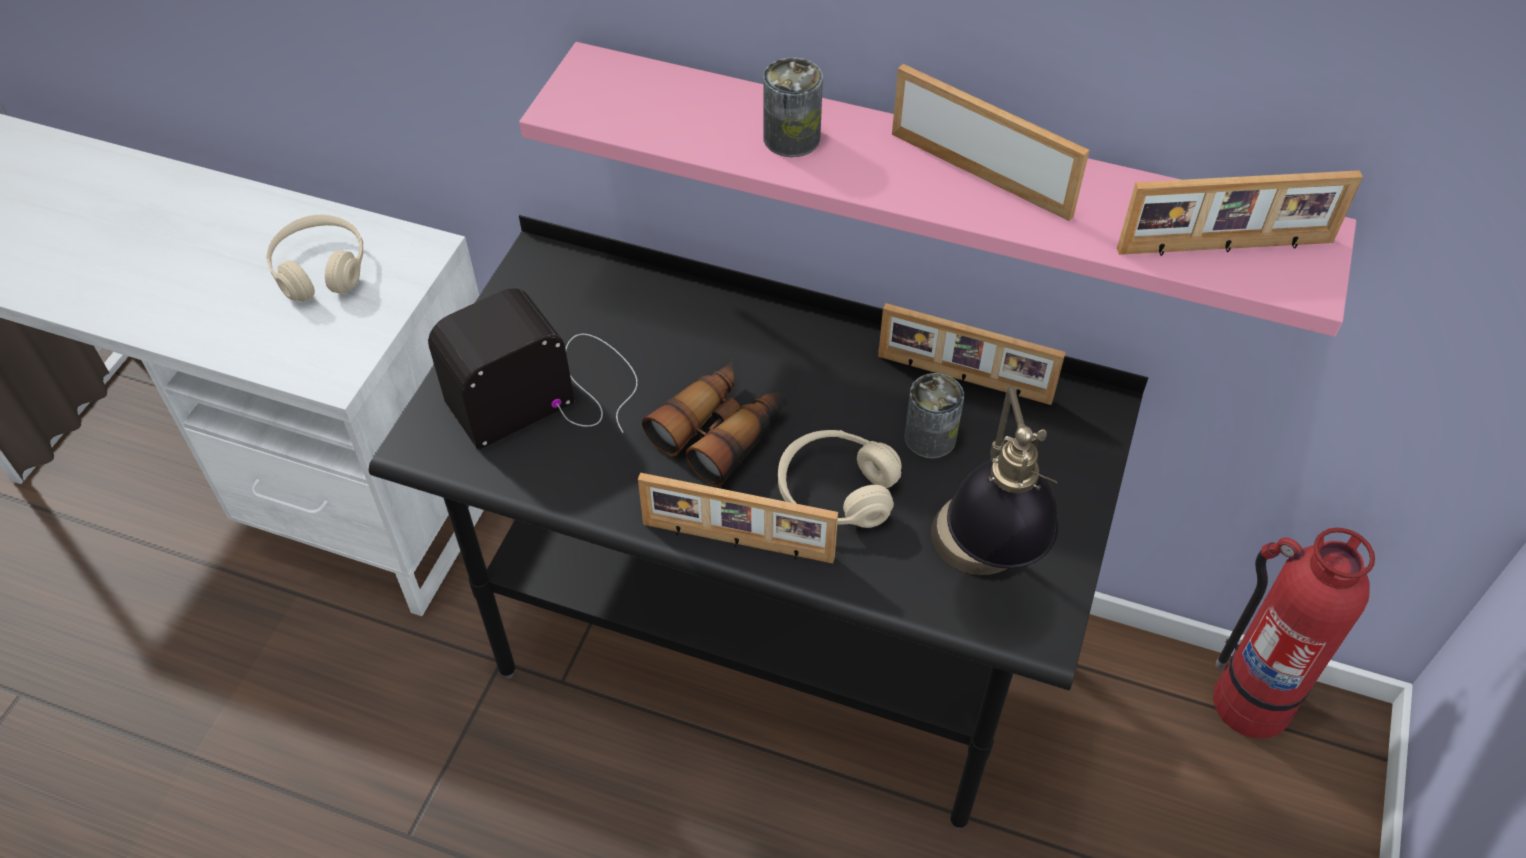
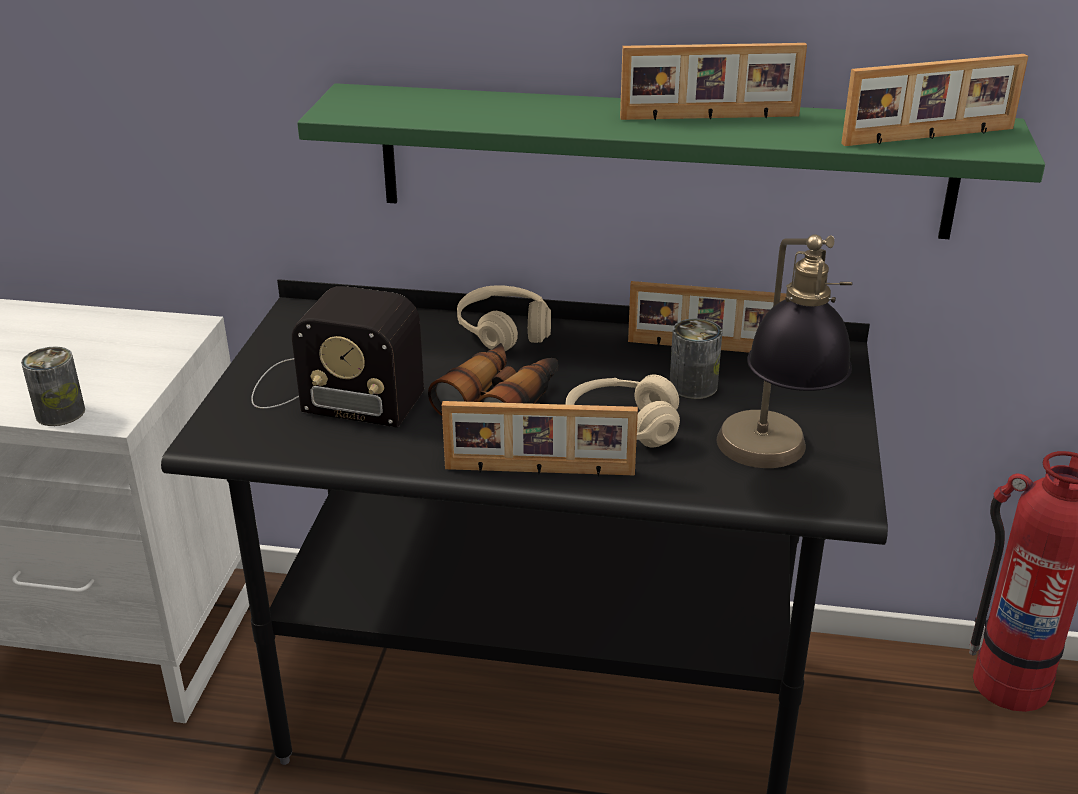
camera: 10 degrees left, 20 degrees down
beige headphones [266,215,363,302] -> beige headphones moved to [457,285,551,351]
radio [428,288,638,450] -> radio turned 120 degrees counterclockwise [251,286,424,427]
pink shelf [519,42,1356,337] -> green shelf [297,83,1045,239]
can [763,58,823,157] -> can moved to [21,347,85,426]
picture frame [892,64,1090,221] -> picture frame turned 150 degrees clockwise [620,43,807,120]

